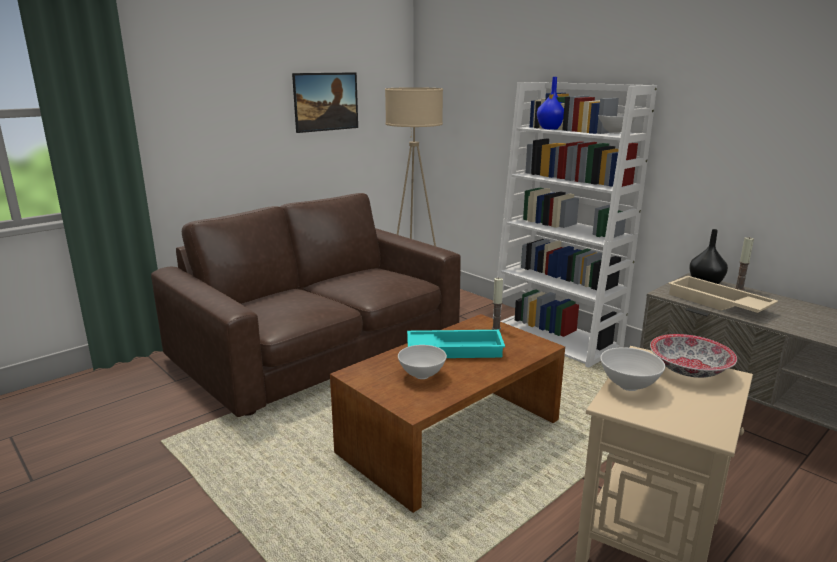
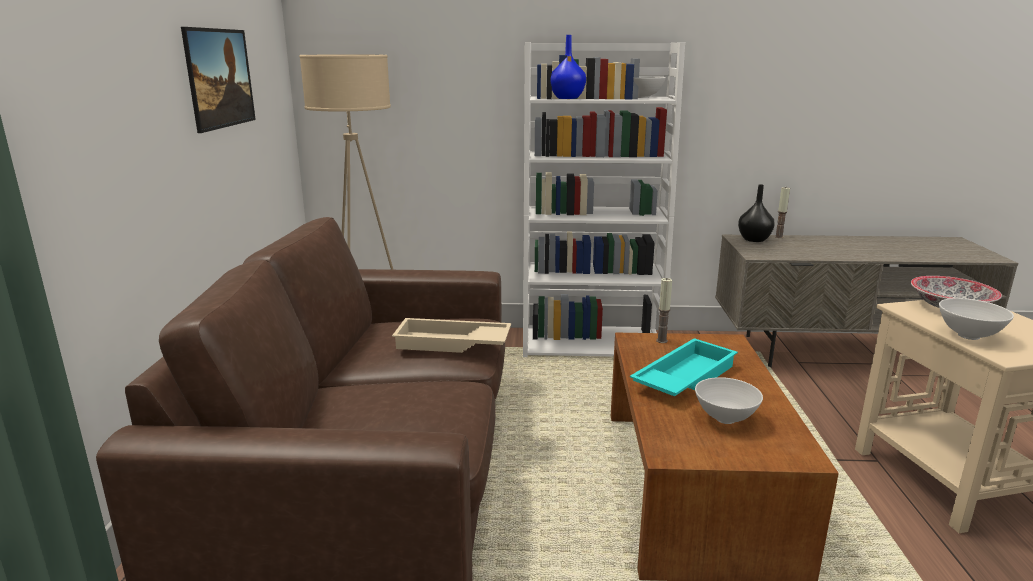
camera: 45 degrees left, 0 degrees up
beige tray [668,276,778,313] -> beige tray moved to [392,318,511,353]

